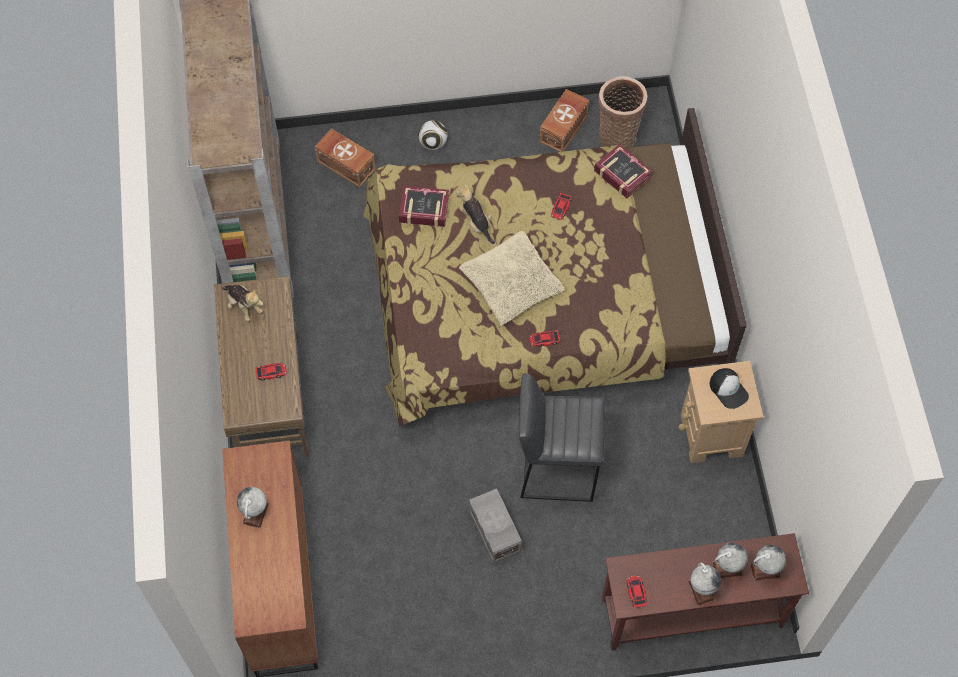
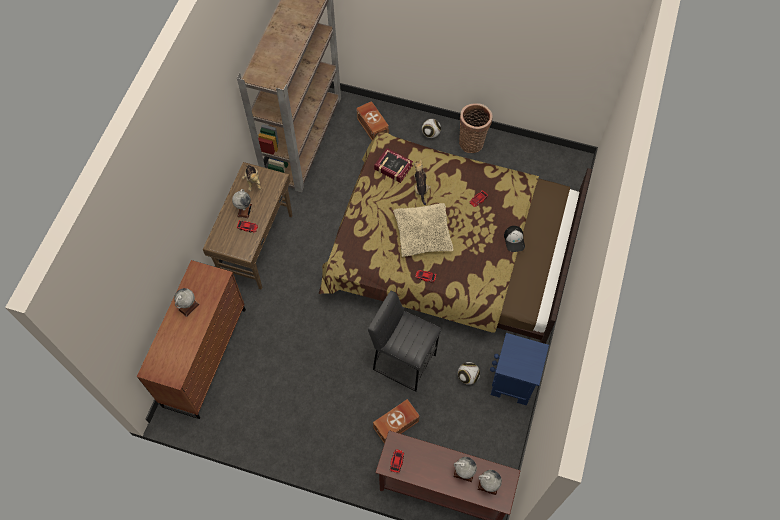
camera: 25 degrees right, 0 degrees up
grey storage box [469,489,522,562] -> none
brown storage box [539,89,589,152] -> brown storage box moved to [373,399,420,444]
book [594,144,653,198] -> none
basket [598,76,647,147] -> basket moved to [459,103,493,153]
beige nightstand [679,361,763,463] -> blue nightstand [490,333,549,405]
globe [688,562,721,606] -> globe moved to [232,189,252,218]
cap [710,368,749,409] -> cap moved to [504,226,525,252]
none -> football [458,362,480,385]

